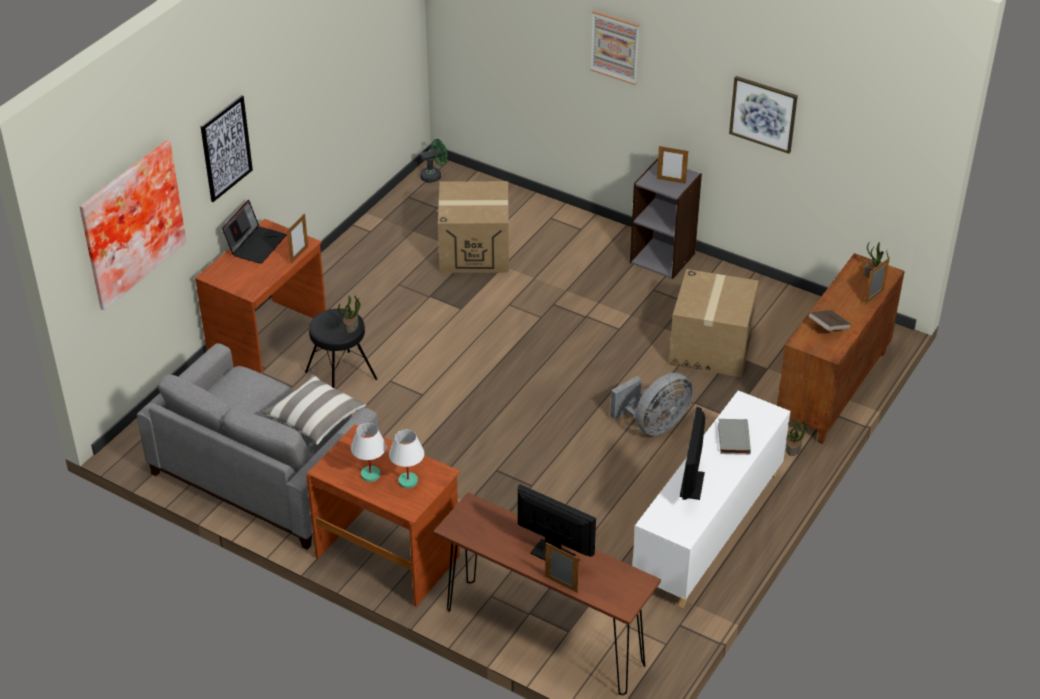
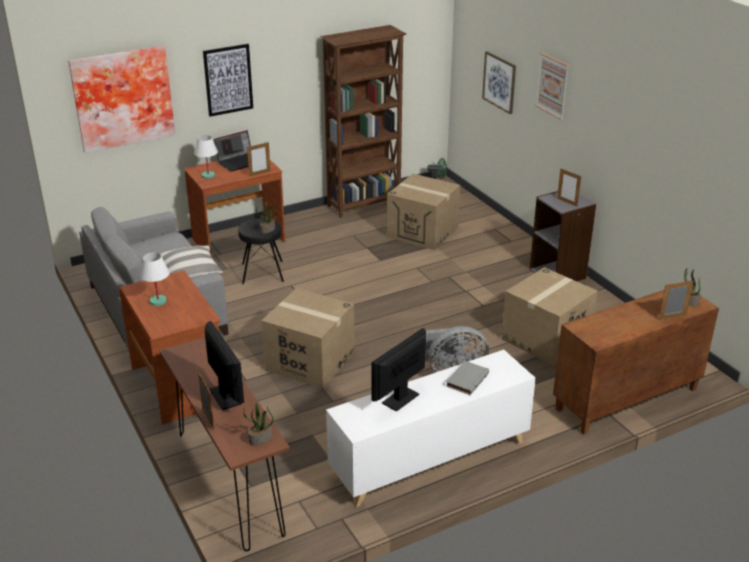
camera: 30 degrees right, 10 degrees down
white table lamp [389,429,425,488] -> white table lamp moved to [194,135,218,179]
picture [729,76,798,154] -> picture moved to [482,51,516,114]
potted plant [786,419,809,456] -> potted plant moved to [243,403,274,445]
brown book [808,310,852,331] -> none
none -> cardboard box [261,288,355,388]
none -> brown bookcase [320,25,406,218]

